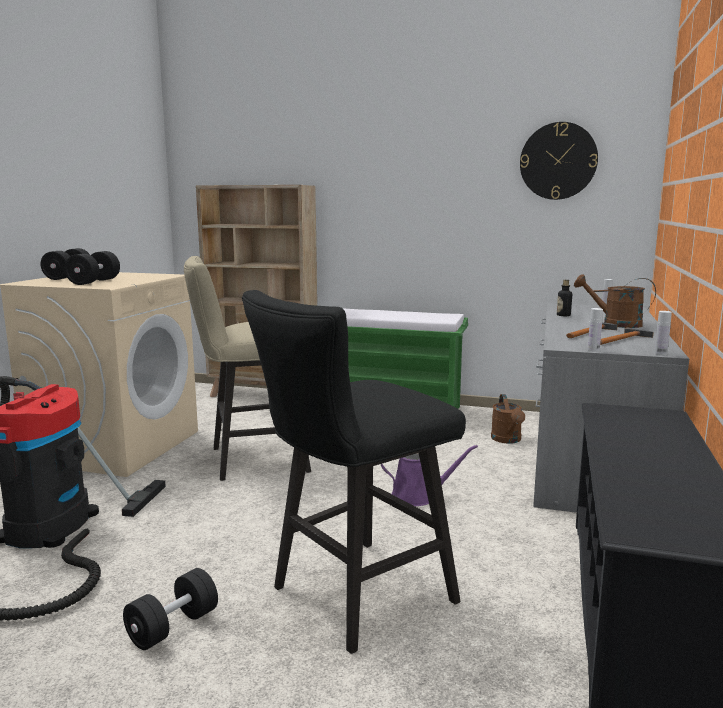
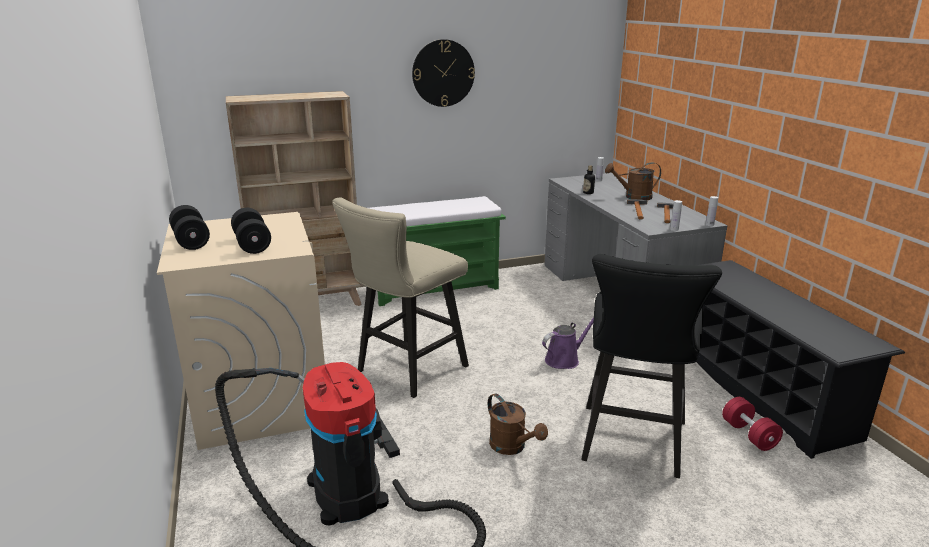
camera: 35 degrees left, 10 degrees up
black dumbbell [123,568,218,650] -> none
brown watering can [491,394,525,444] -> brown watering can moved to [488,393,548,455]
wall clock [520,122,598,200] -> wall clock moved to [412,39,475,107]
none -> red dumbbell [722,397,783,451]

